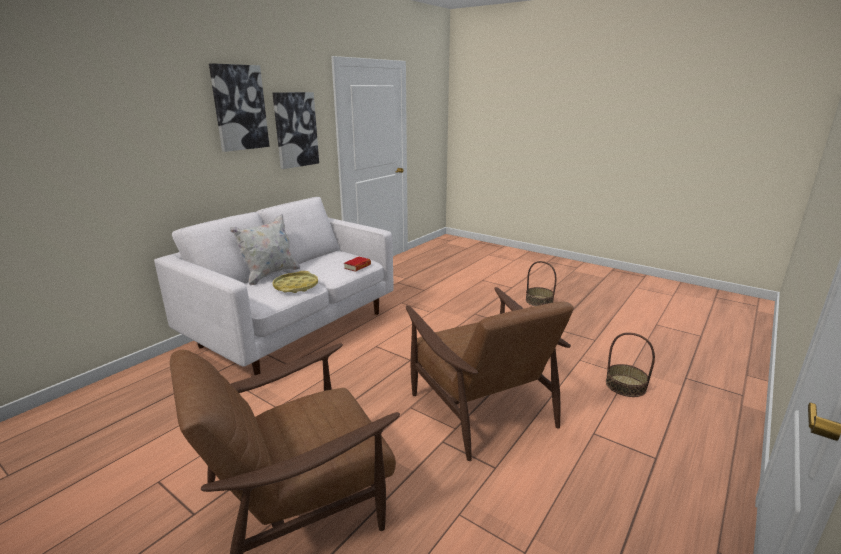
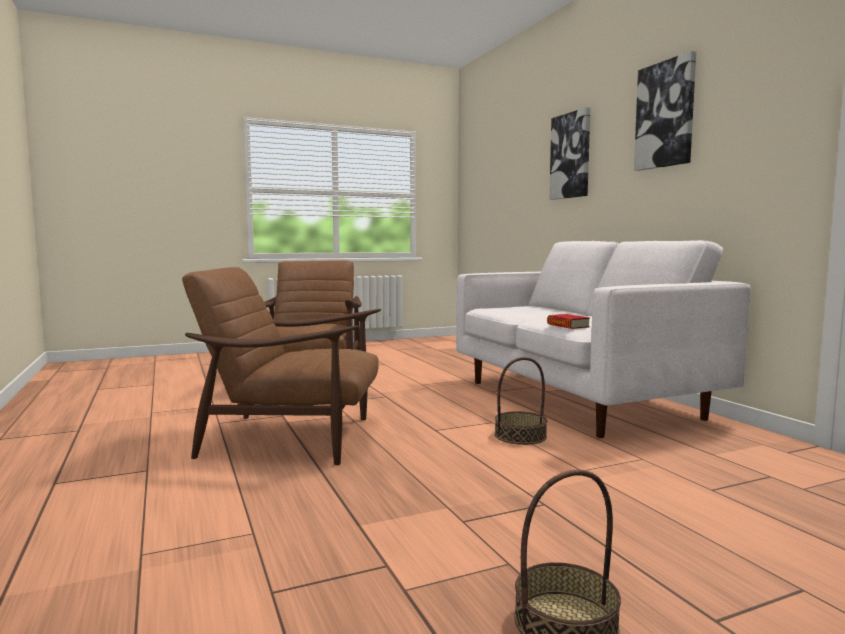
camera: 120 degrees right, 15 degrees down
white pillow [230,214,300,286] -> none
yellow tray [272,271,318,293] -> none
picture [273,92,319,169] -> picture moved to [549,107,590,200]
basket [606,332,655,397] -> basket moved to [495,357,547,445]

